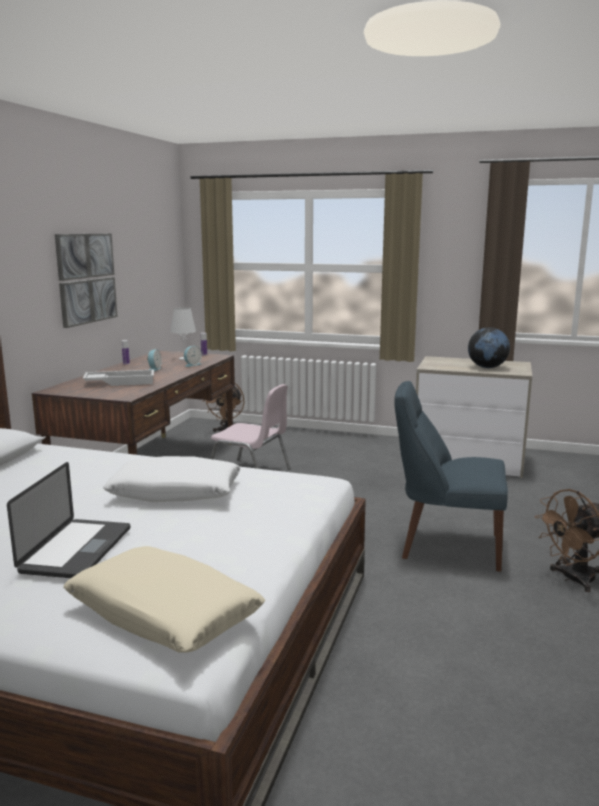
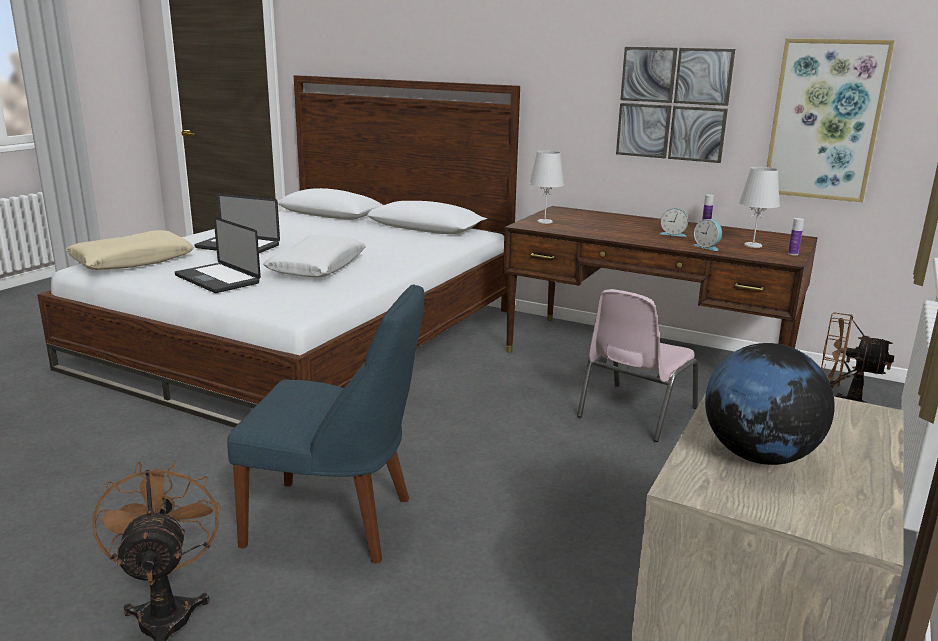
camera: 100 degrees right, 5 degrees up
white tray [83,370,154,386] -> none
blue chair [394,381,508,572] -> blue chair turned 75 degrees clockwise [227,284,425,564]
none -> laptop [175,217,261,293]
none -> white table lamp [529,151,564,224]
none -> picture [767,39,895,203]

